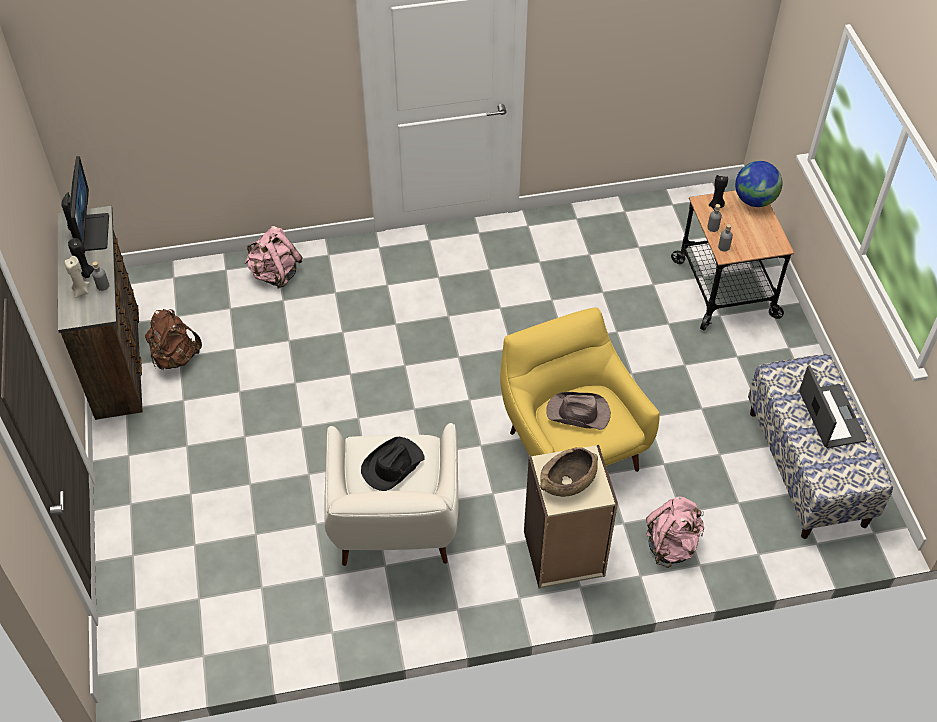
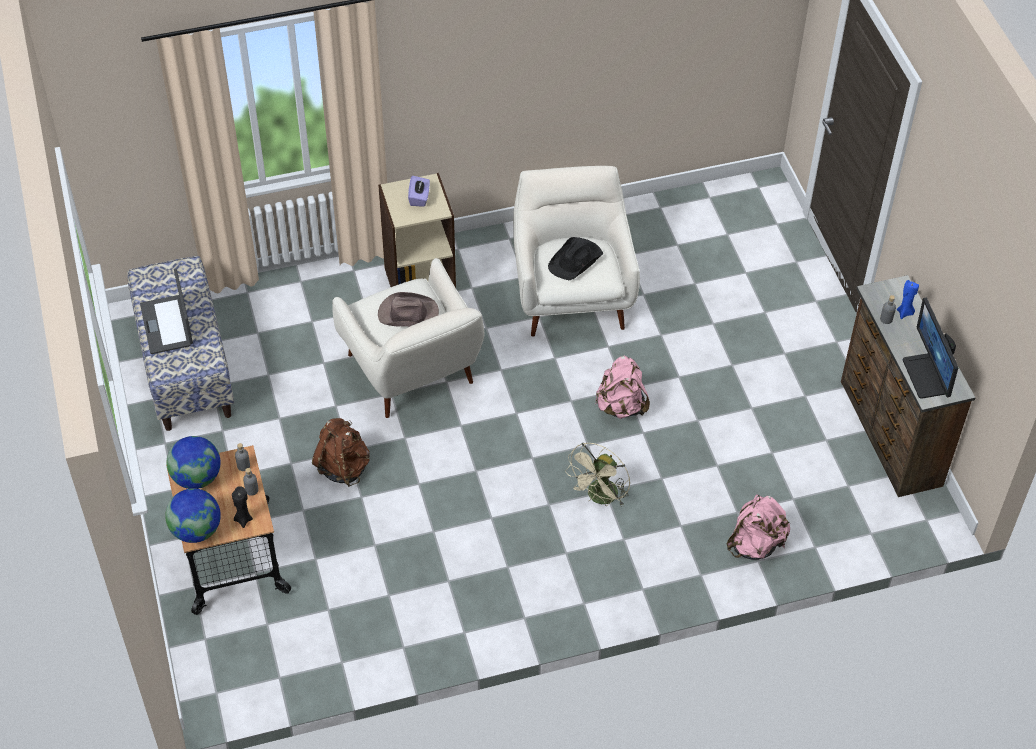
camera: 175 degrees right, 0 degrees up
beige candle [65,256,89,298] -> blue candle [897,280,919,319]
black candle [68,238,95,278] -> none
brown backpack [145,309,202,370] -> brown backpack moved to [312,418,370,487]
yellow armchair [500,307,660,472] -> white armchair [332,258,484,418]
brown bowl [540,447,598,497] -> purple tissue box [408,176,430,207]
pink backpack [646,496,704,568] -> pink backpack moved to [595,355,650,419]
none -> globe [166,436,221,489]
none -> beige fan [565,442,630,507]

